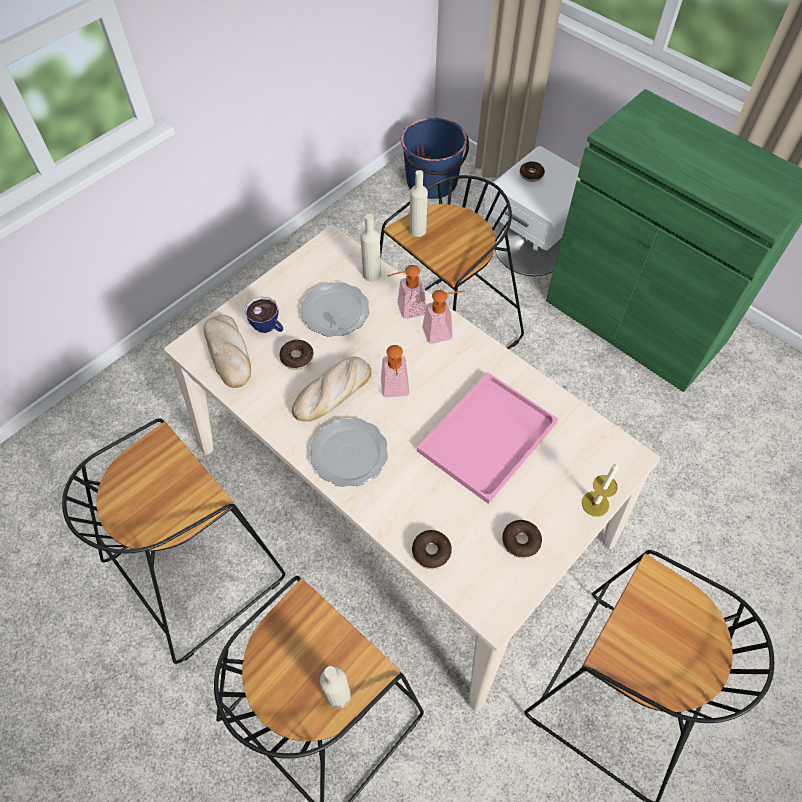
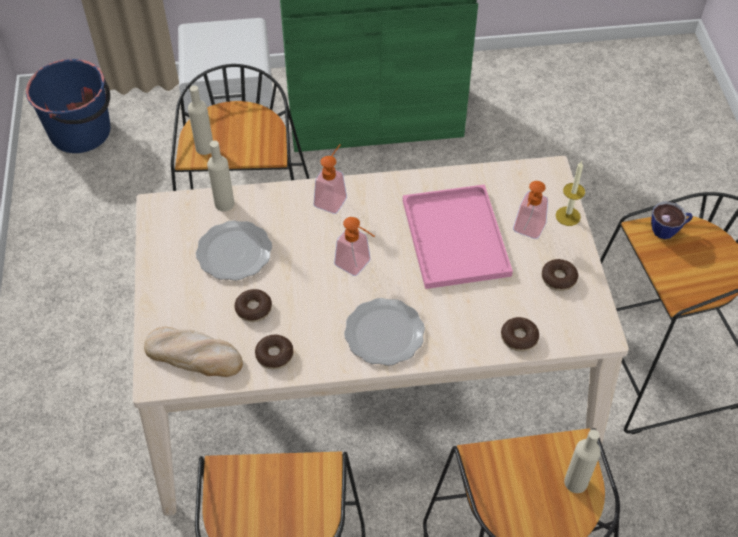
camera: 50 degrees left, 5 degrees down
cup [245,297,283,333] -> cup moved to [651,201,693,239]
bread [292,357,371,422] -> none
soap dispenser [388,265,426,319] -> soap dispenser moved to [513,181,548,239]
donut [520,161,545,182] -> donut moved to [255,335,294,370]

